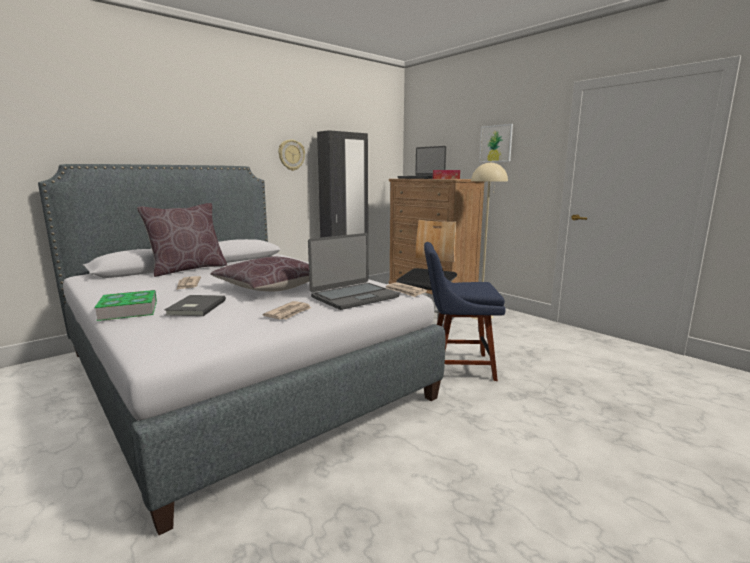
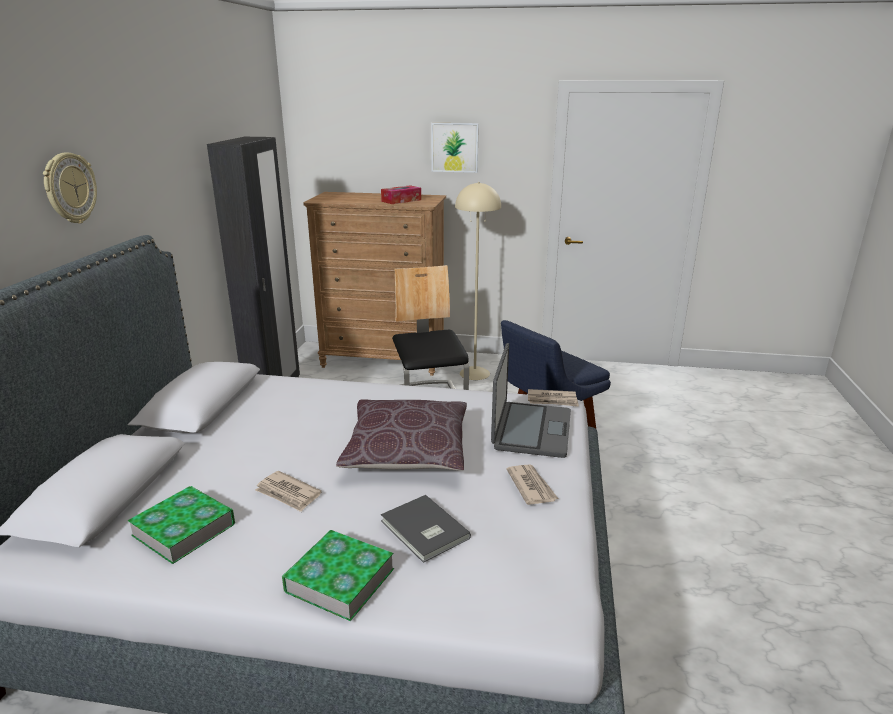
camera: 40 degrees left, 10 degrees up
brown pillow [137,203,227,277] -> none
wall clock [278,140,305,171] -> wall clock moved to [43,153,97,223]
laptop [398,146,446,179] -> none
none -> book [128,486,235,564]

